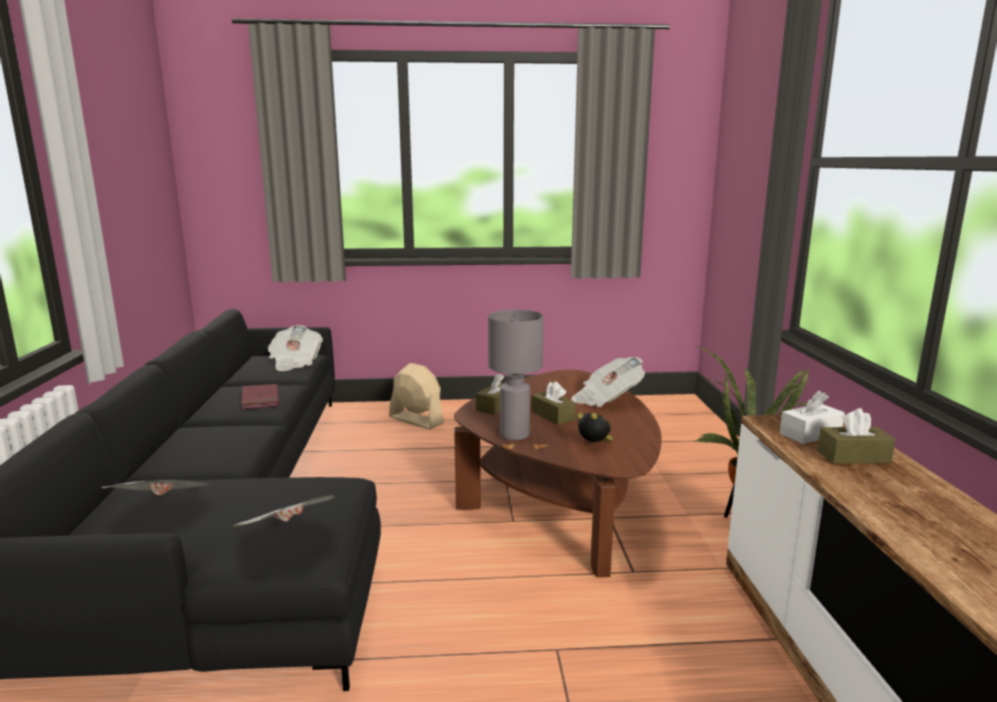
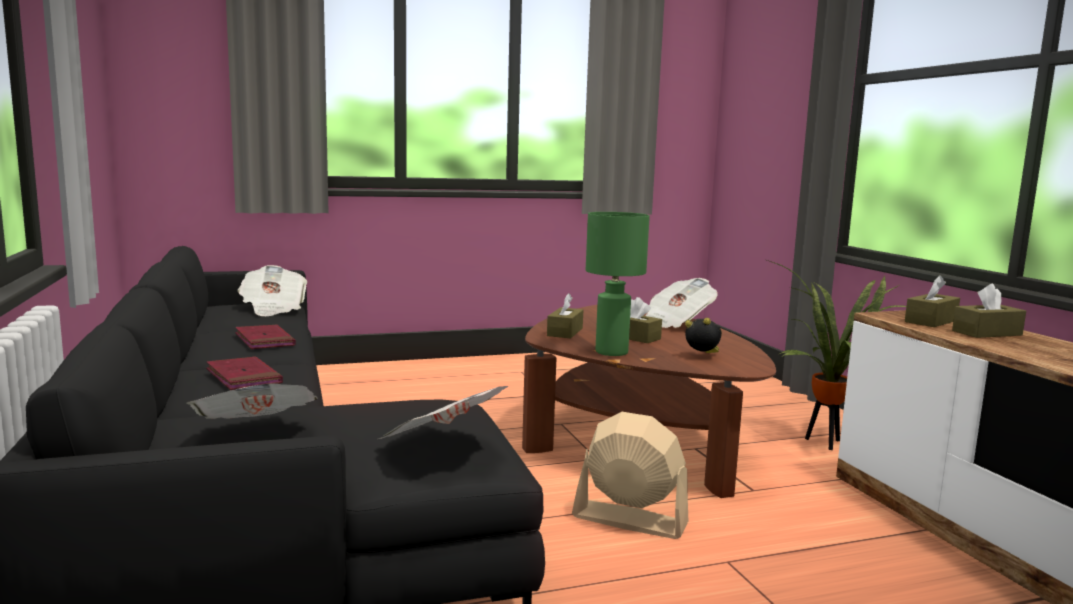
camera: 15 degrees left, 5 degrees down
beige fan [389,363,444,430] -> beige fan moved to [572,412,688,539]
grey table lamp [488,309,544,440] -> green table lamp [586,212,650,356]
white tissue box [780,390,845,444] -> brown tissue box [905,275,960,327]
none -> red book [206,356,283,390]

